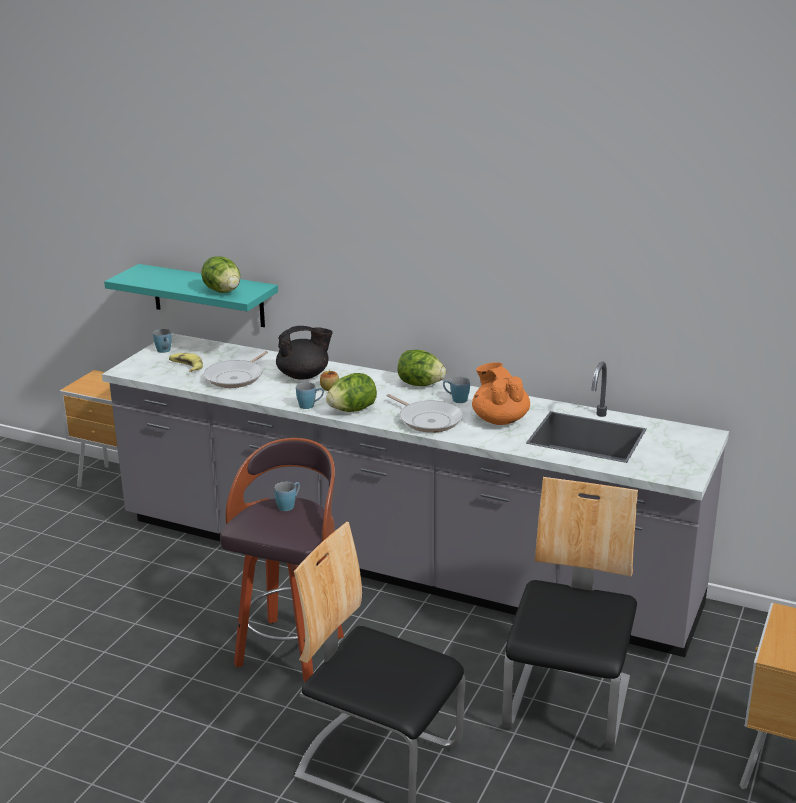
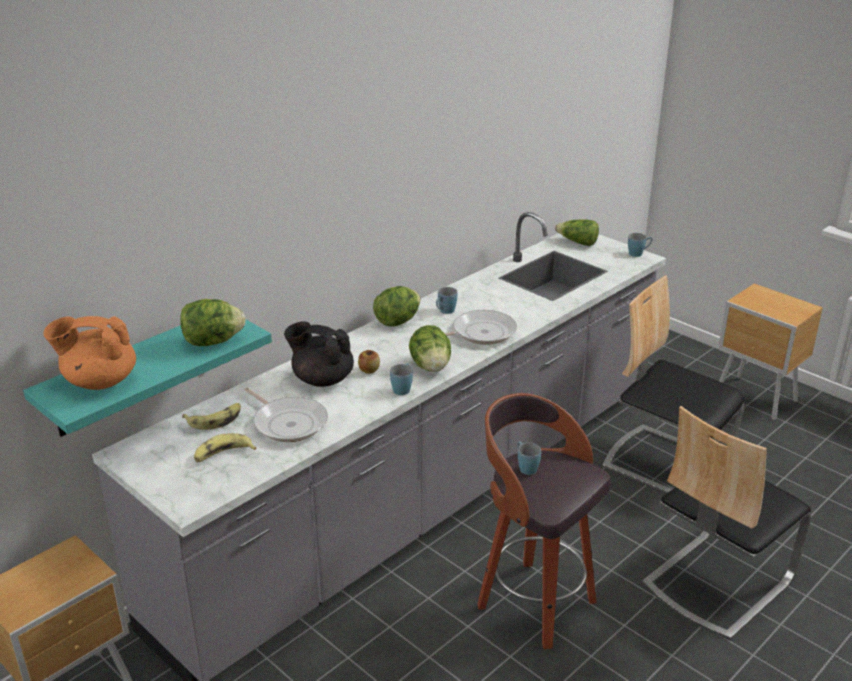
camera: 70 degrees left, 5 degrees up
blue mug [153,329,172,353] -> blue mug moved to [628,233,653,257]
black teapot [276,326,333,380] -> black teapot turned 75 degrees counterclockwise [284,322,354,387]
orange teapot [472,362,530,425] -> orange teapot moved to [44,316,136,390]
none -> banana [182,403,241,430]
none -> lettuce [555,220,599,246]

